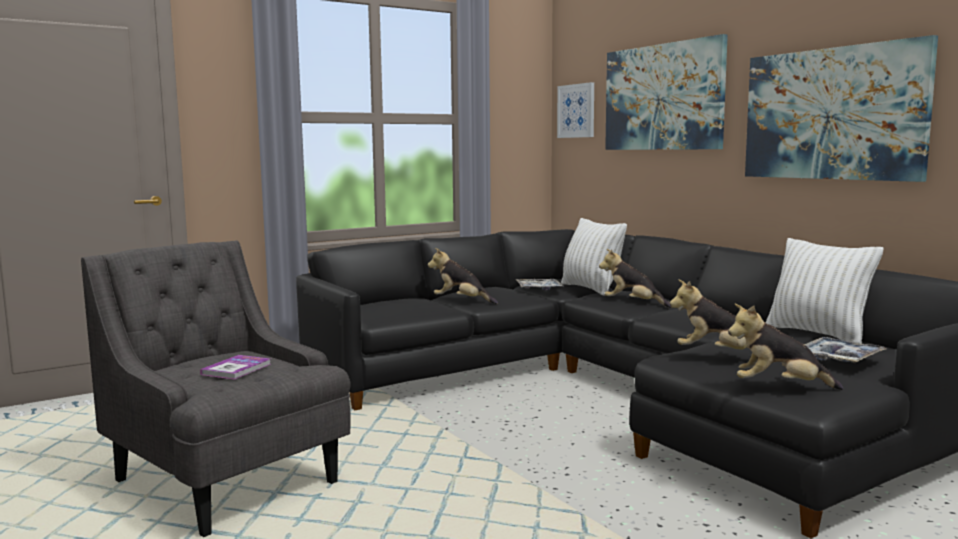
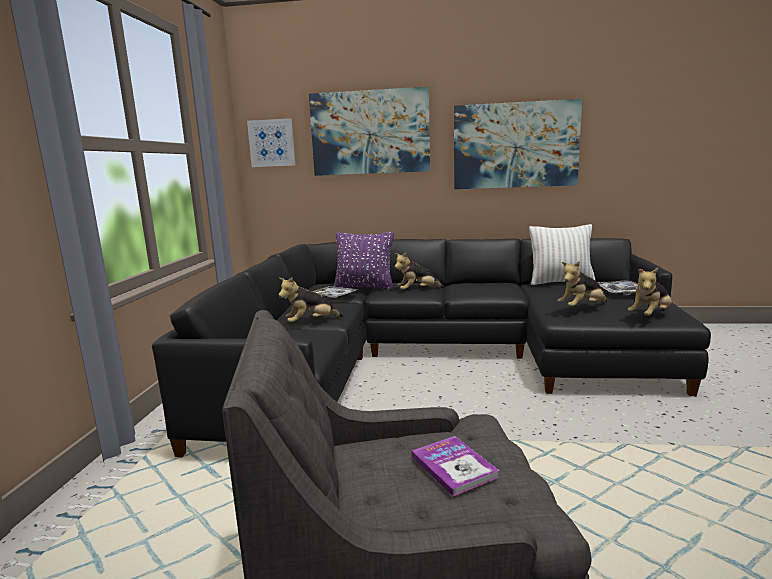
camera: 50 degrees left, 5 degrees up
white pillow [561,218,627,296] -> purple pillow [334,232,394,290]

